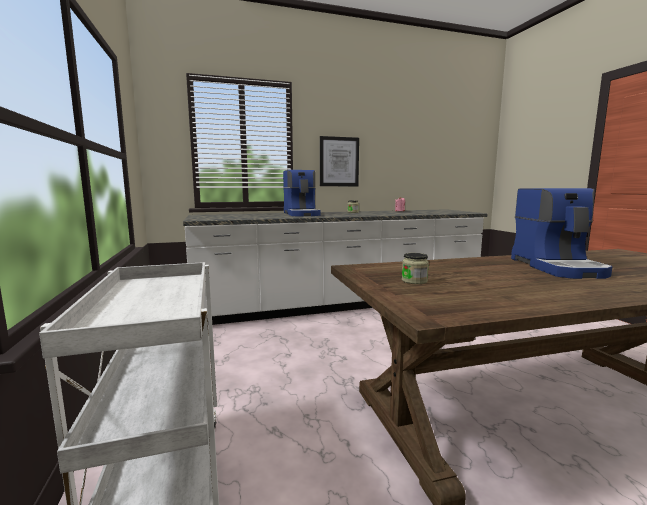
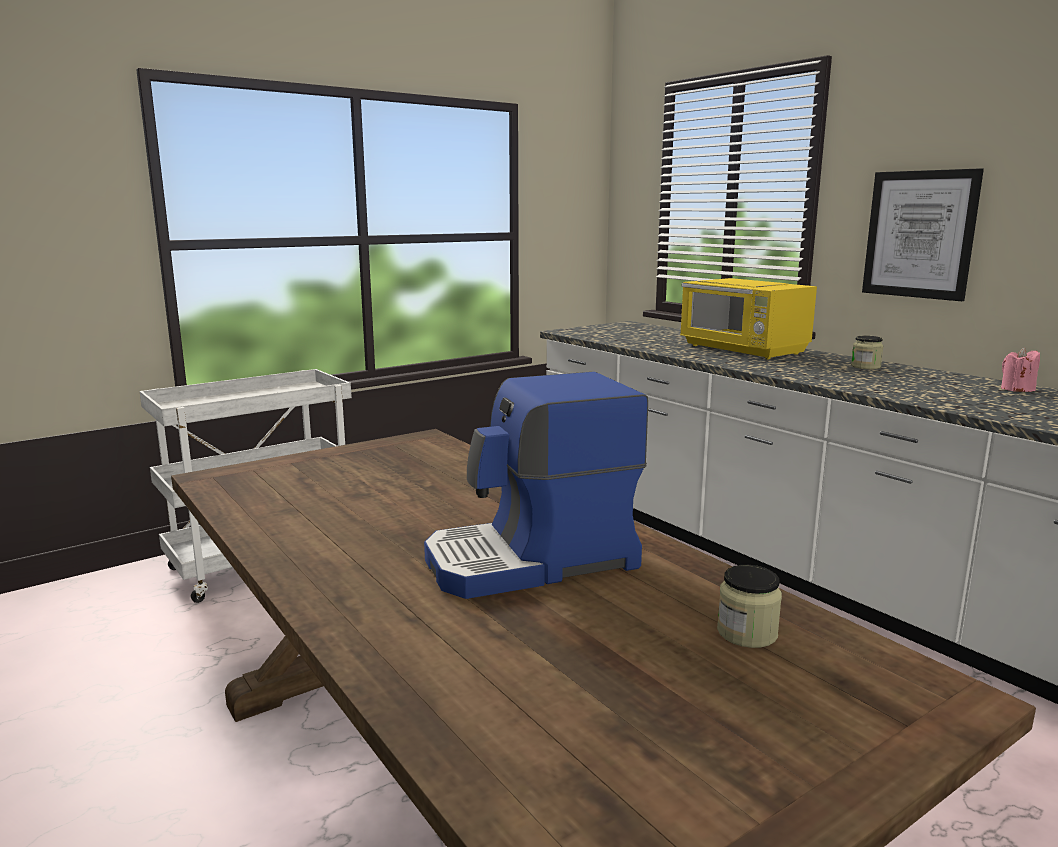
camera: 70 degrees right, 5 degrees up
coffee machine [283,170,320,216] -> yellow microwave [680,278,817,359]
jar [402,253,429,284] -> jar moved to [717,565,782,648]

